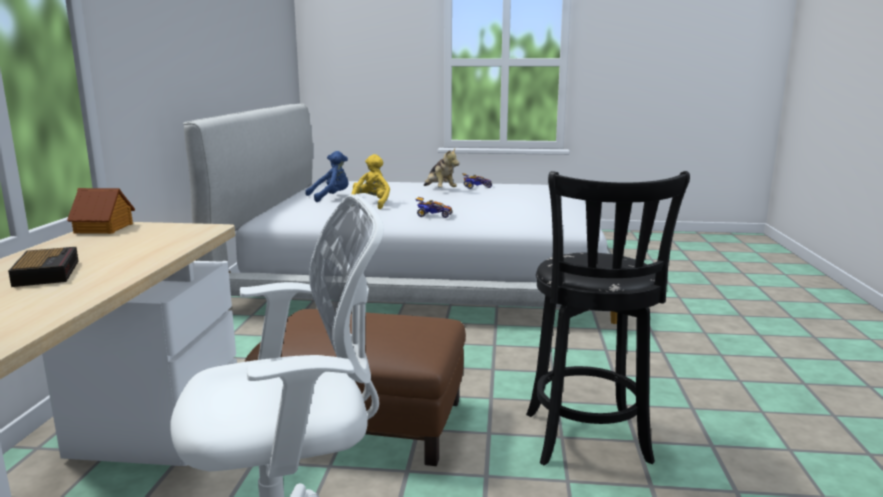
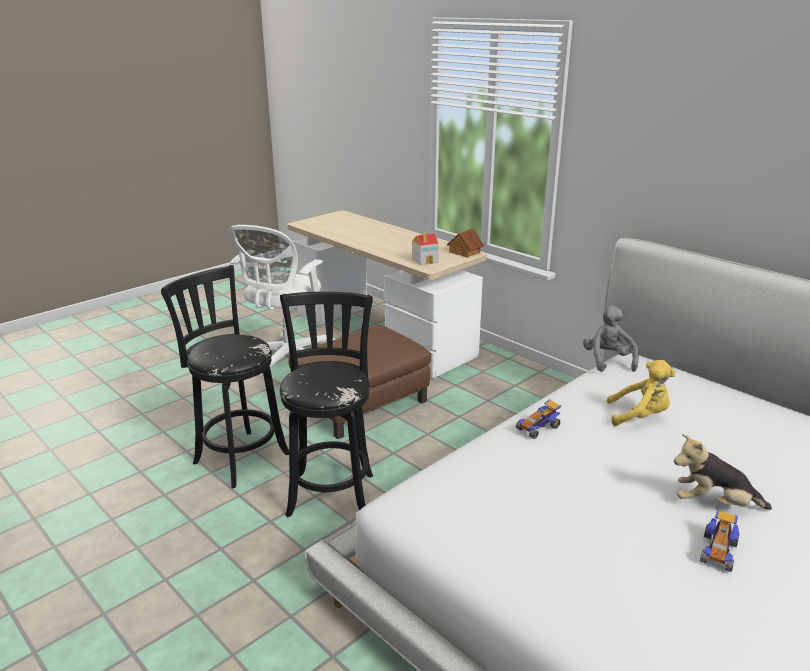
camera: 130 degrees right, 10 degrees up
alarm clock [8,247,79,287] -> none
blue plush toy [305,151,349,202] -> none
yellow plush toy [352,154,390,209] -> yellow plush toy turned 45 degrees counterclockwise [607,360,676,426]
none -> black stool [279,292,373,517]
none -> toy house [412,232,439,265]
none -> grey plush toy [583,305,639,372]

